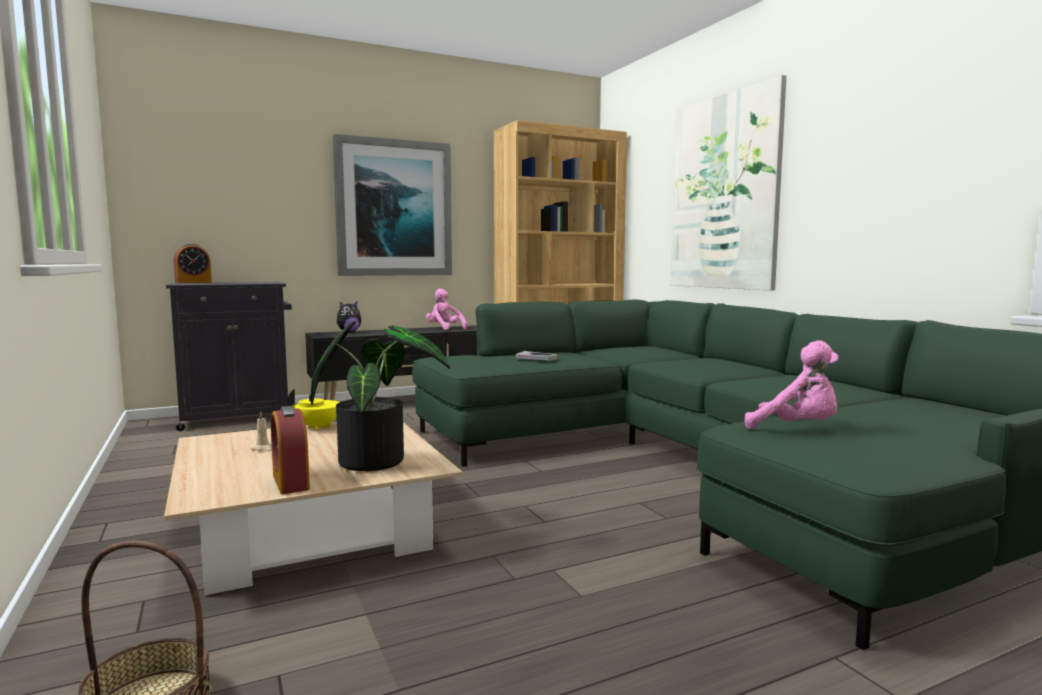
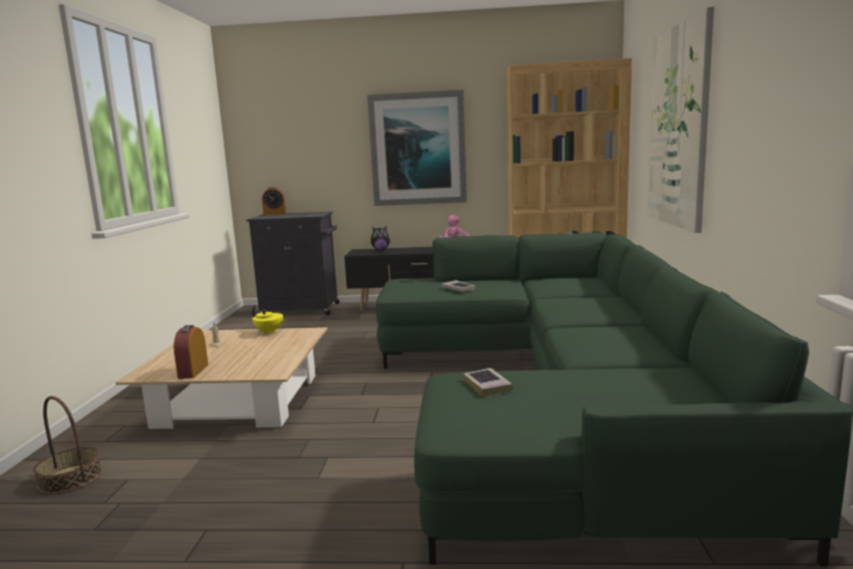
camera: 30 degrees right, 5 degrees up
potted plant [311,321,450,471] -> none
pink plush toy [745,340,839,429] -> book [463,368,513,397]

